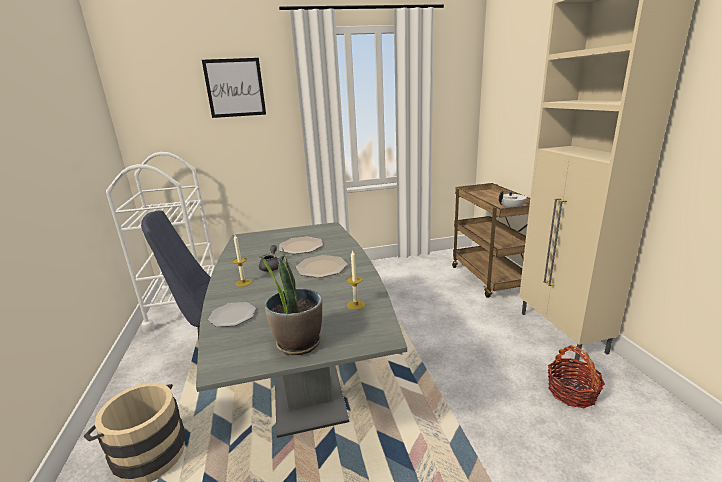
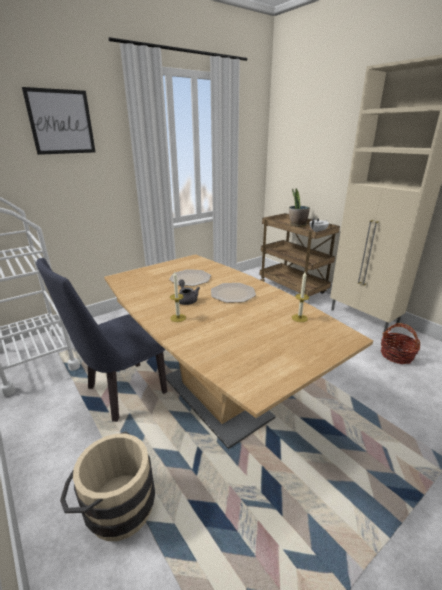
camera: 25 degrees left, 5 degrees up
grey dining table [196,222,407,438] -> brown dining table [104,254,373,449]
plate [208,302,256,327] -> none
potted plant [259,247,322,355] -> potted plant moved to [289,188,310,227]

